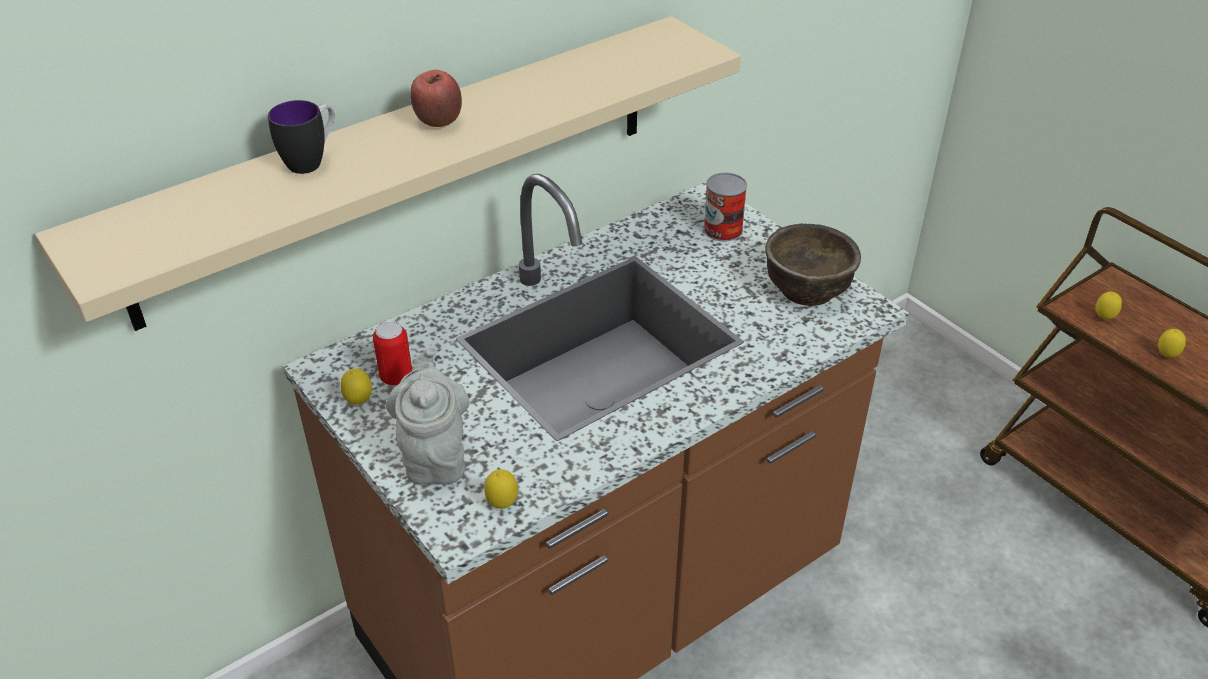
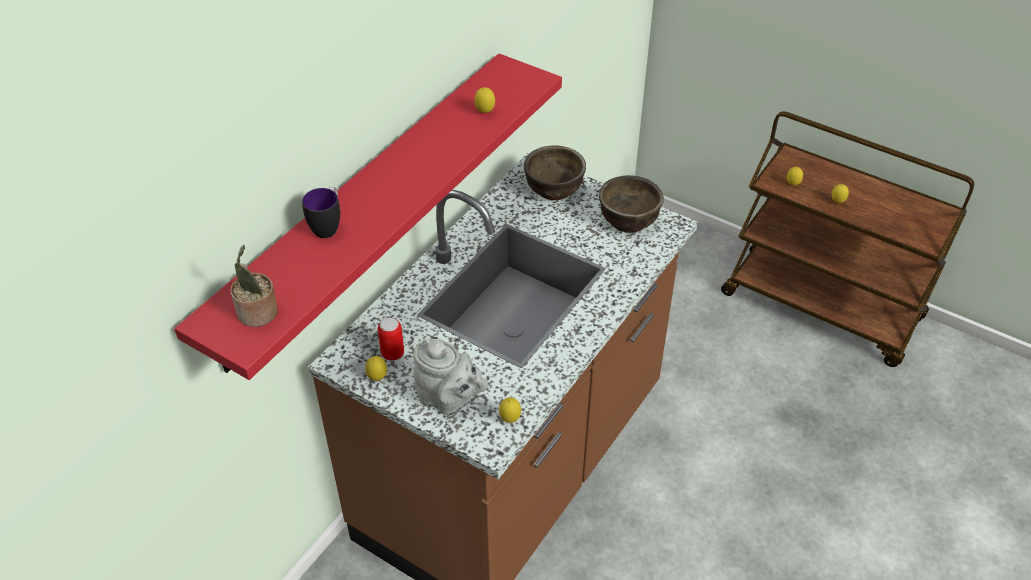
camera: 20 degrees left, 5 degrees up
beige shelf [35,16,741,331] -> red shelf [174,54,562,380]
grey teapot [386,345,470,485] -> grey teapot turned 150 degrees clockwise [413,339,488,415]
apple [410,70,462,127] -> none
can [703,173,747,241] -> brown bowl [524,145,586,200]
none -> potted plant [231,245,278,327]
none -> lemon [475,87,495,113]

